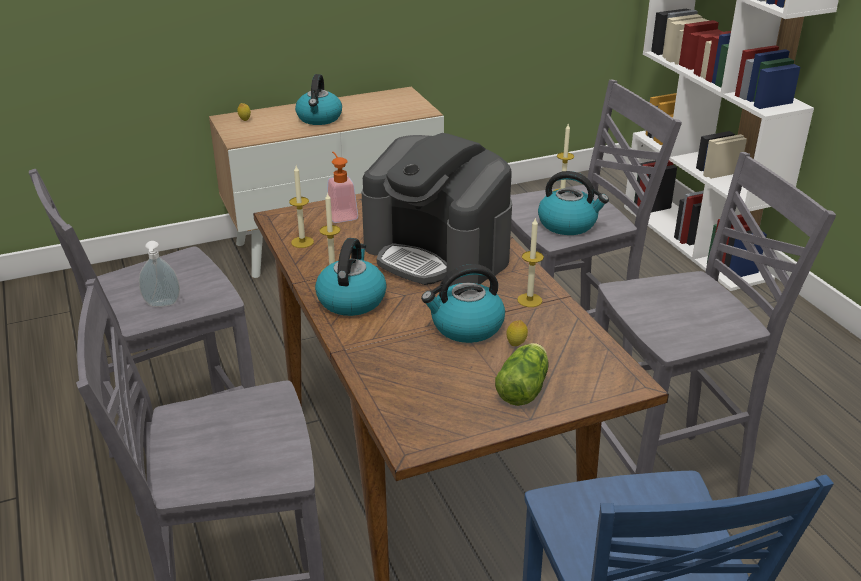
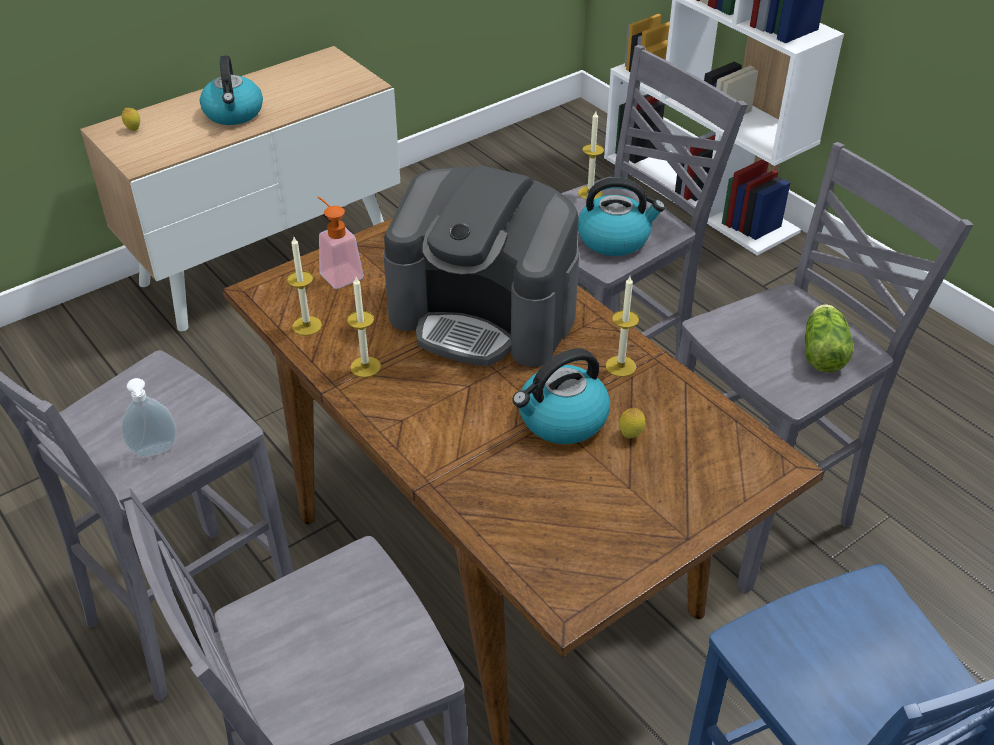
camera: 15 degrees left, 10 degrees up
kettle [315,238,387,316] -> none
lettuce [495,343,549,406] -> lettuce moved to [805,304,854,372]

